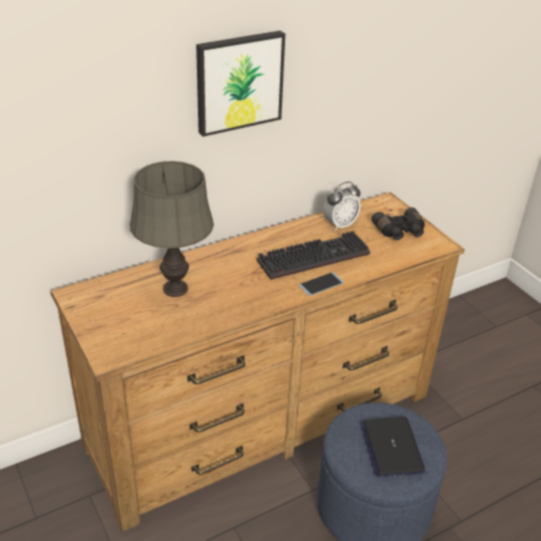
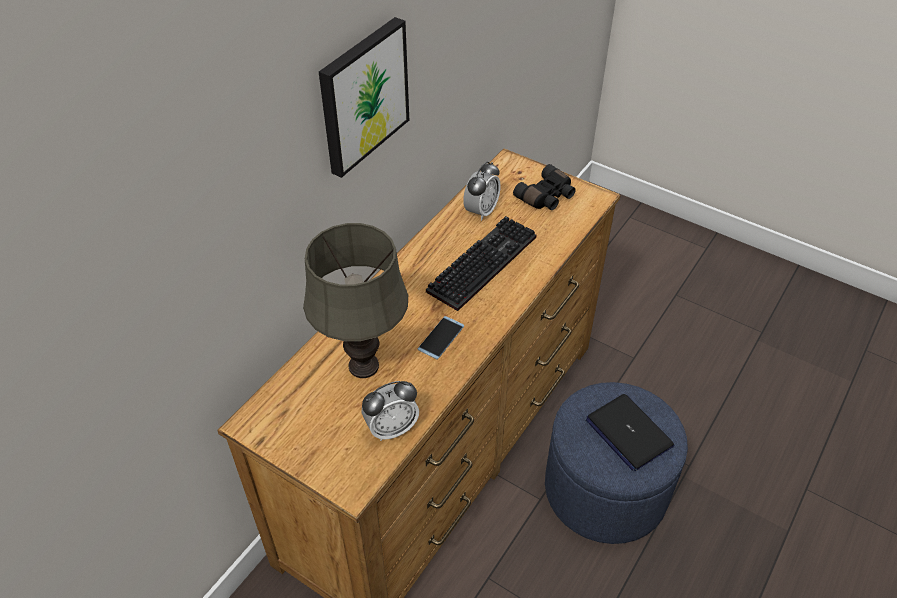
camera: 25 degrees left, 10 degrees up
phone [299,272,344,296] -> phone moved to [418,316,464,360]
none -> alarm clock [362,381,419,441]

